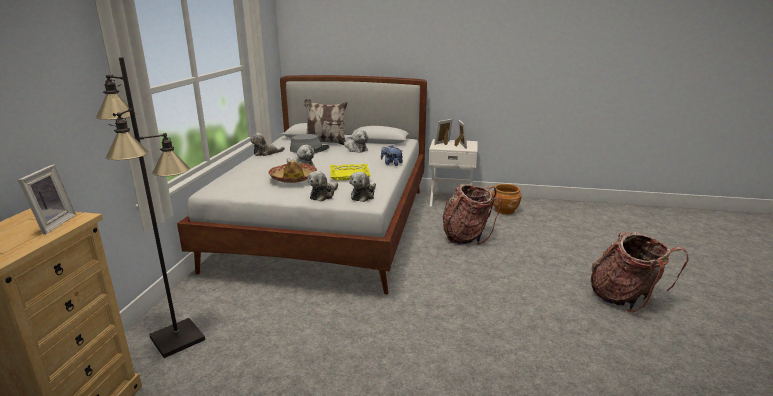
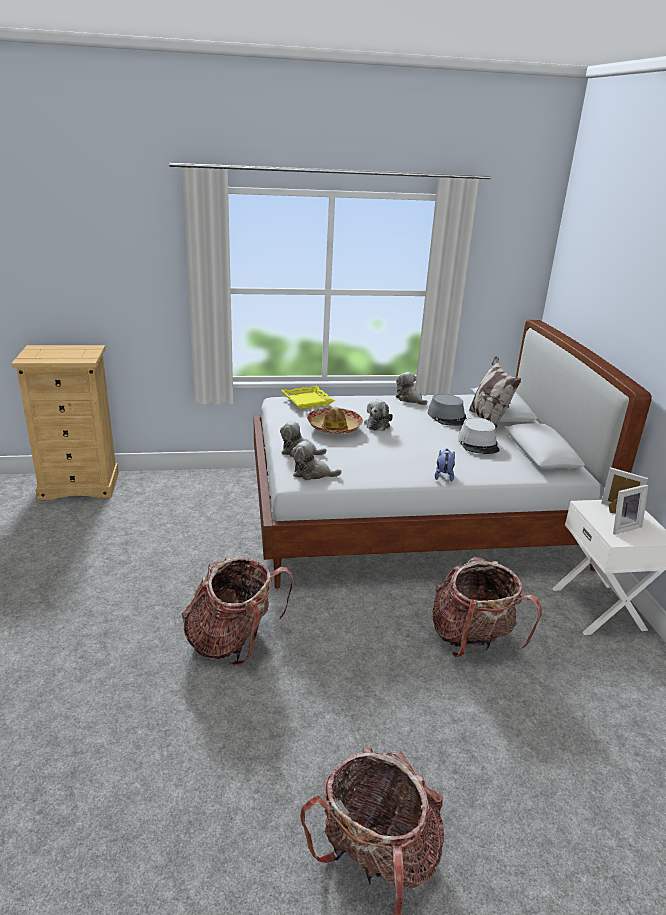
camera: 70 degrees right, 5 degrees up
picture frame [18,164,76,234] -> none
black floor lamp [96,57,205,358] -> none
yellow tray [330,164,371,181] -> yellow tray moved to [281,385,335,409]
plush toy [344,130,368,153] -> grey hat [458,417,500,454]
brown planter [492,184,522,215] -> none
none -> backpack [182,557,294,666]

